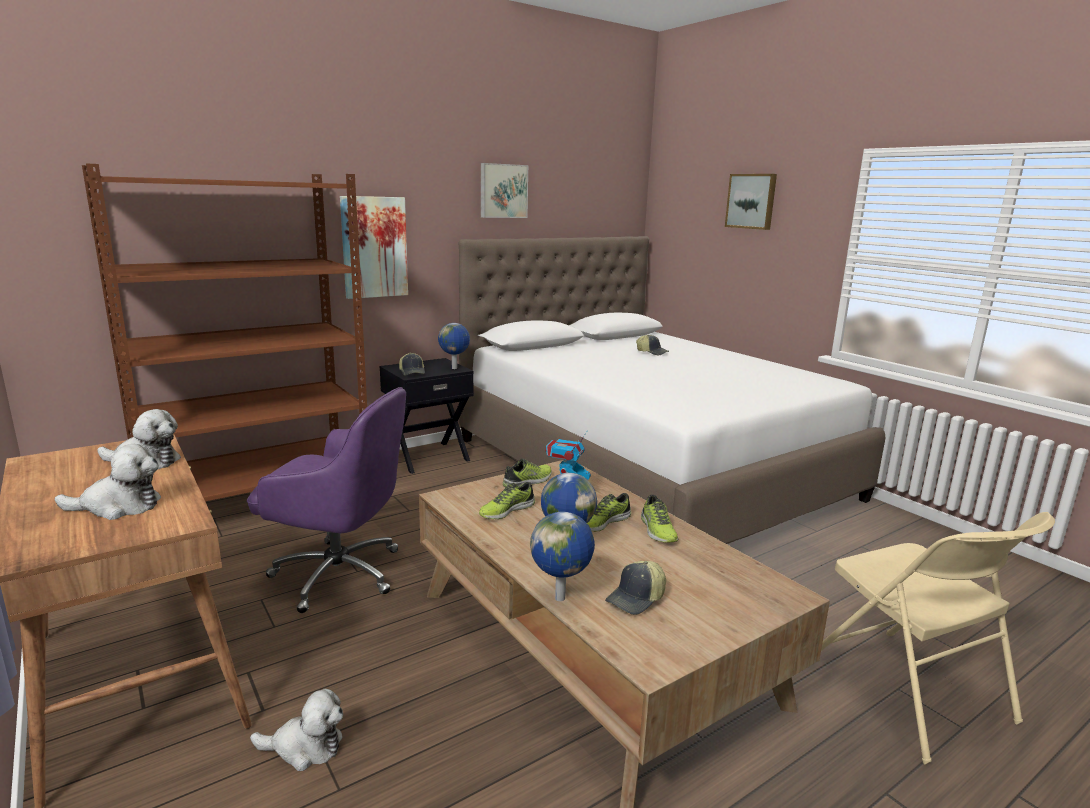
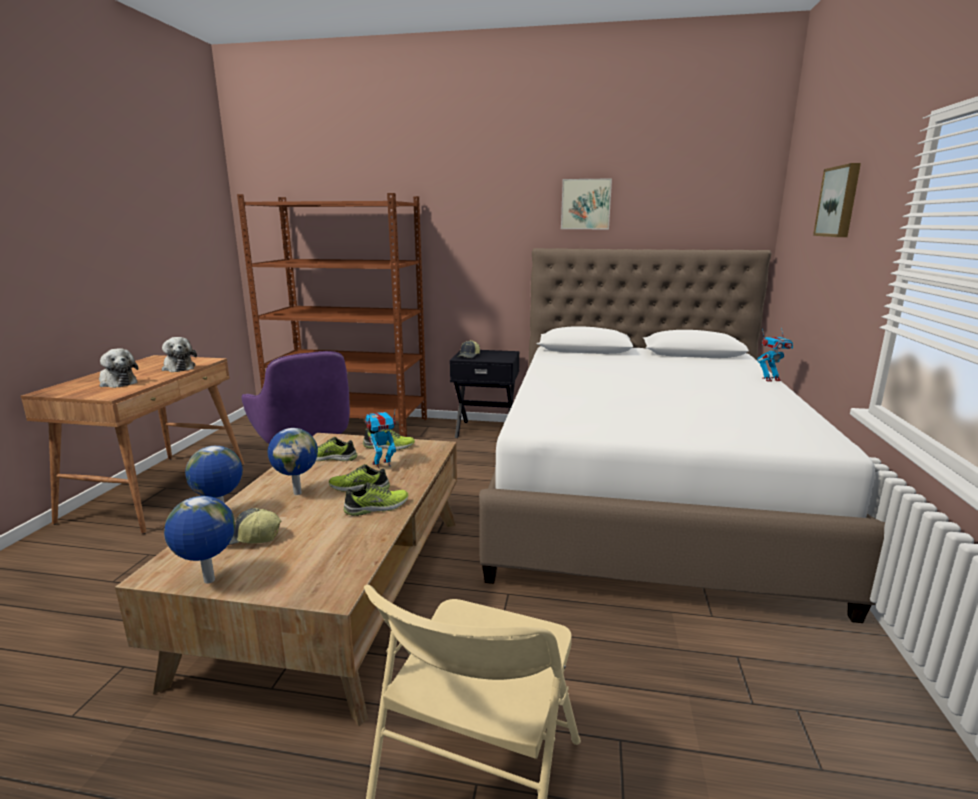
camera: 45 degrees right, 0 degrees up
plush toy [250,689,343,771] -> none
picture [340,196,408,299] -> none
globe [438,323,470,369] -> globe moved to [164,496,235,584]
cap [636,334,669,355] -> none
shoe [641,495,678,543] -> shoe turned 150 degrees counterclockwise [343,482,408,516]
none -> toy robot [757,327,793,382]

